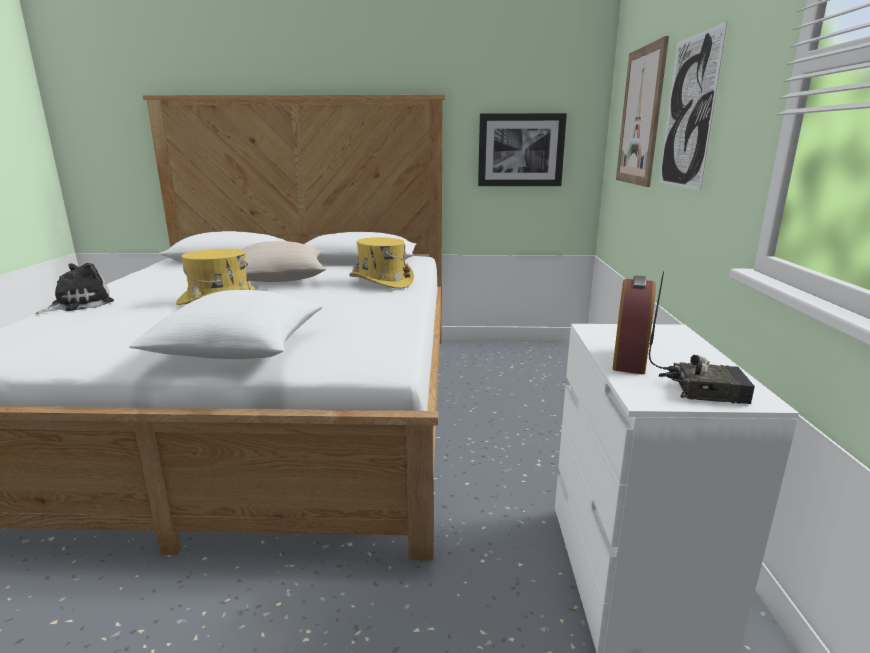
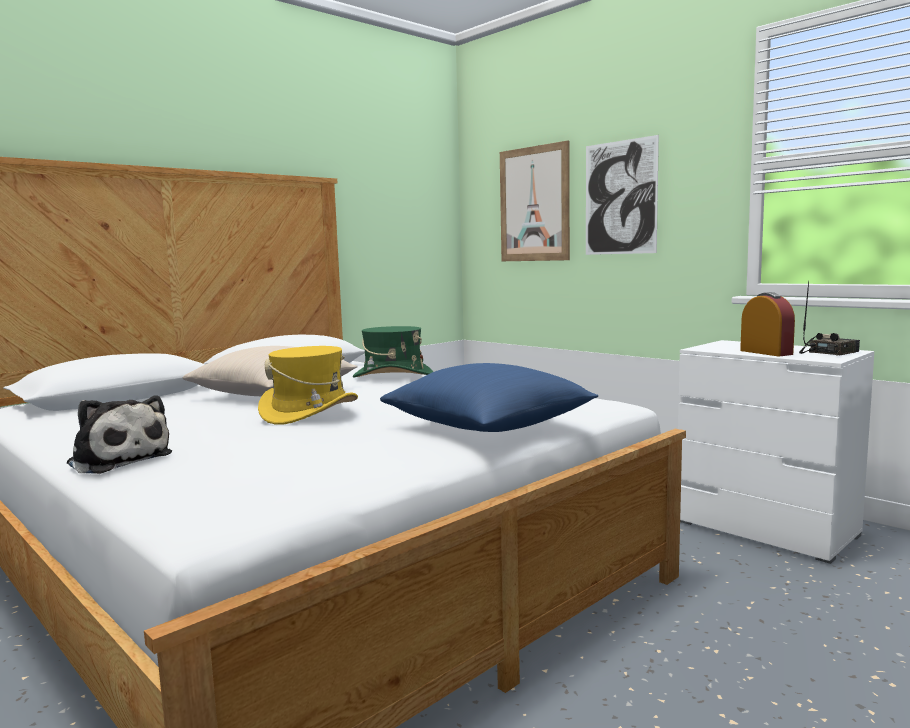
camera: 45 degrees left, 10 degrees down
plush toy [35,263,114,314] -> plush toy turned 135 degrees clockwise [67,395,172,474]
white pillow [129,290,323,359] -> blue pillow [380,363,598,432]
yellow hat [349,237,414,289] -> green hat [353,326,433,377]
picture [478,113,567,186] -> none

